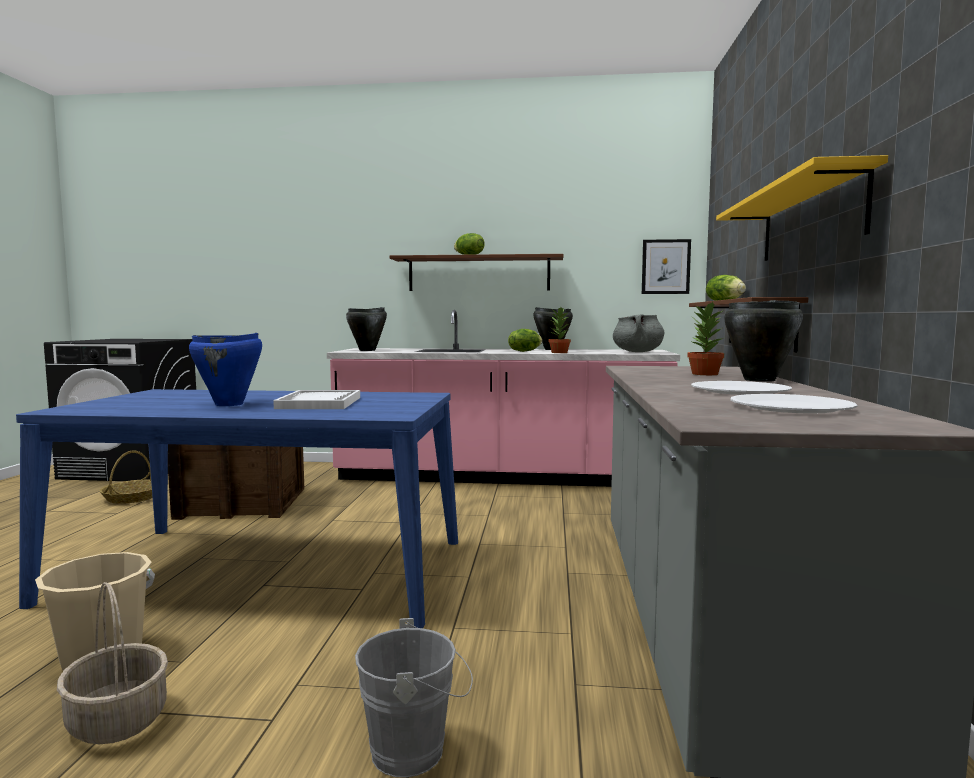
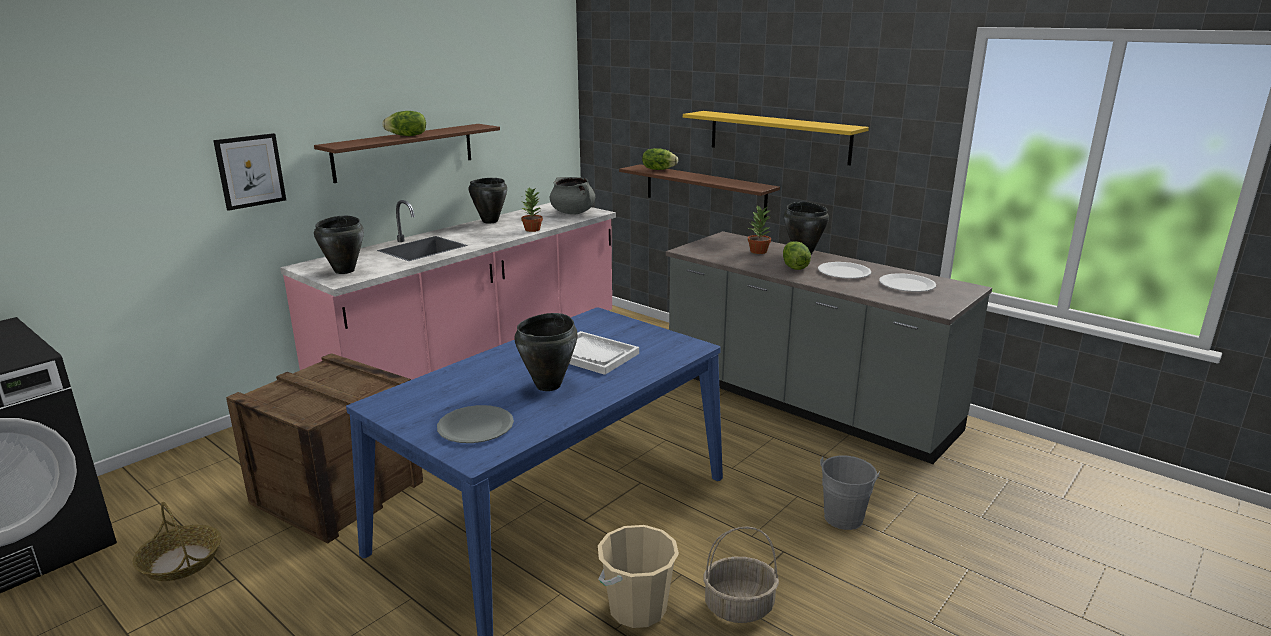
camera: 55 degrees left, 15 degrees up
blue cooking pot [189,333,262,406] -> black cooking pot [514,313,578,391]
lettuce [508,329,542,352] -> lettuce moved to [783,241,811,270]
picture [642,239,691,294] -> picture moved to [213,133,286,211]
none -> grey plate [437,405,514,443]

